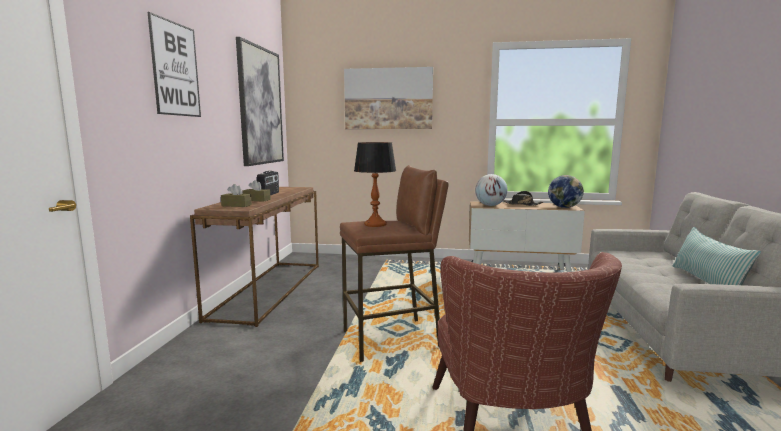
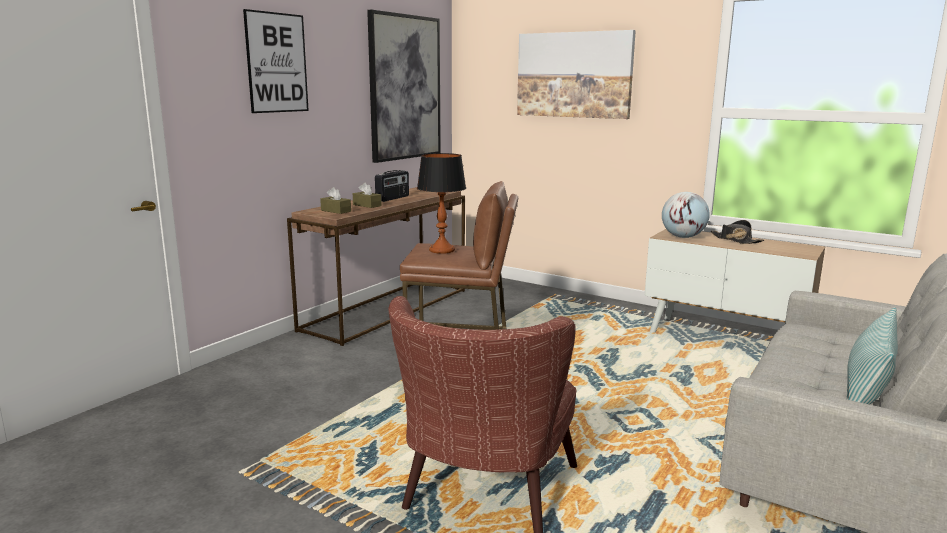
camera: 25 degrees right, 5 degrees up
globe [548,175,584,208] -> none

